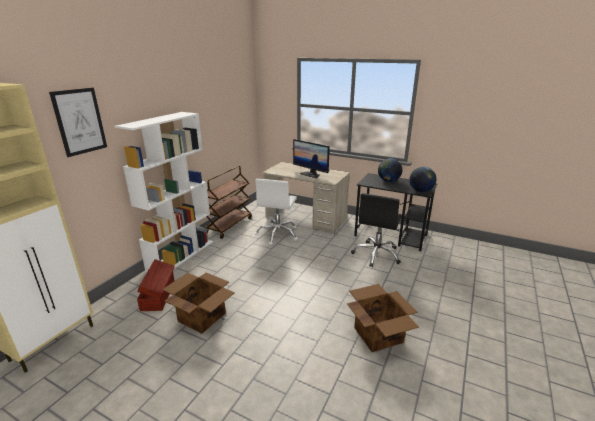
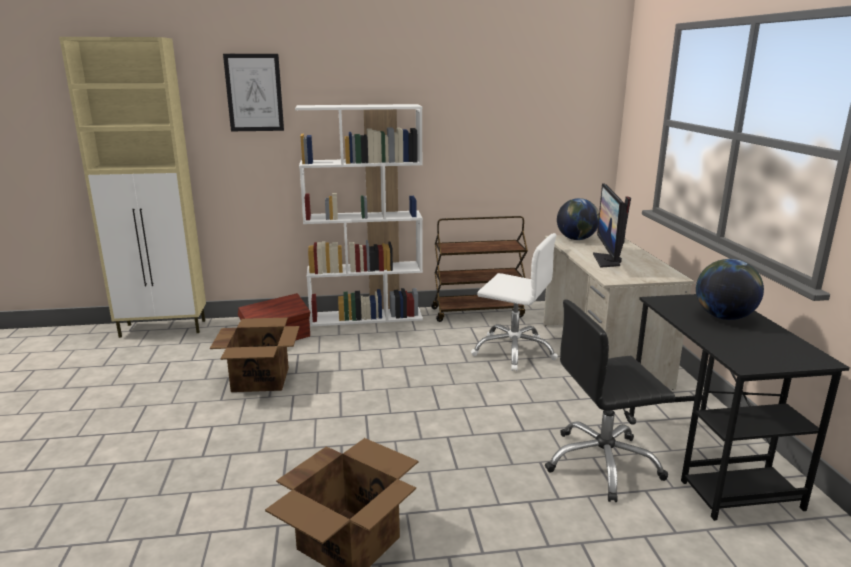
camera: 55 degrees right, 5 degrees down
white office chair [255,179,298,245] -> white office chair turned 135 degrees counterclockwise [471,233,558,371]
globe [409,167,436,192] -> globe moved to [557,198,599,240]

